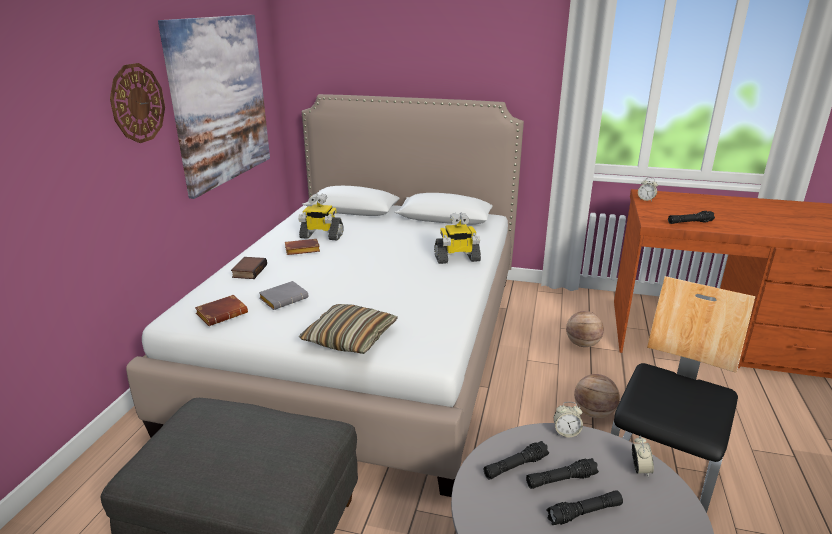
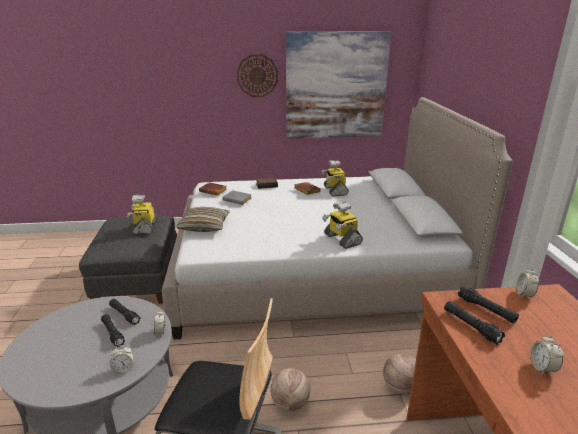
camera: 70 degrees right, 0 degrees up
black flashlight [546,490,623,525] -> black flashlight moved to [458,285,519,324]
none -> toy robot [126,195,158,235]
none -> alarm clock [530,335,563,375]

